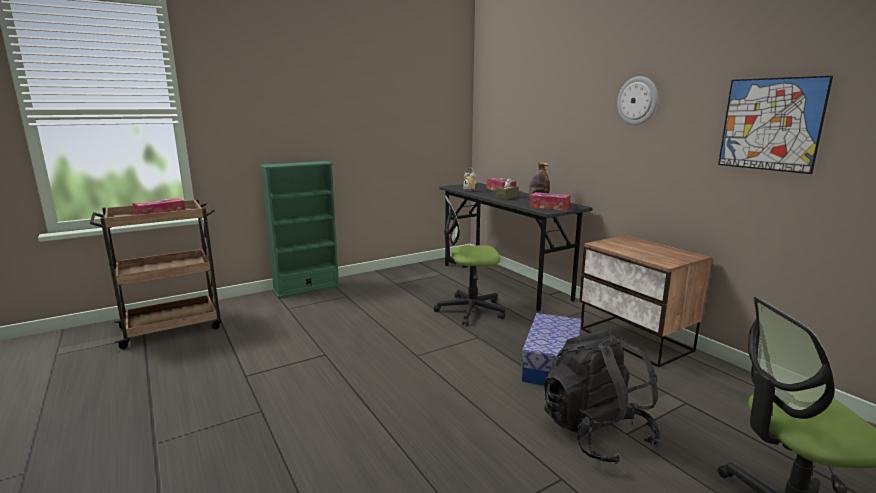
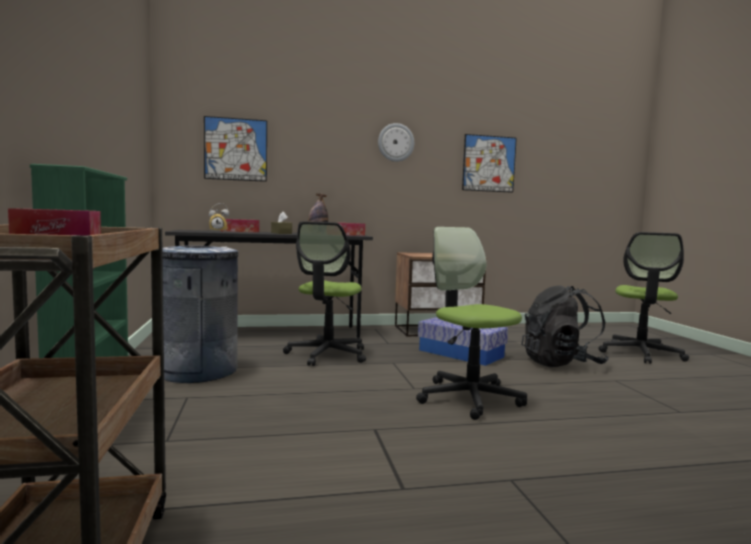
camera: 70 degrees left, 10 degrees down
none -> grey trash can [162,246,238,383]
none -> picture [204,116,267,182]
none -> office chair [416,227,527,420]

